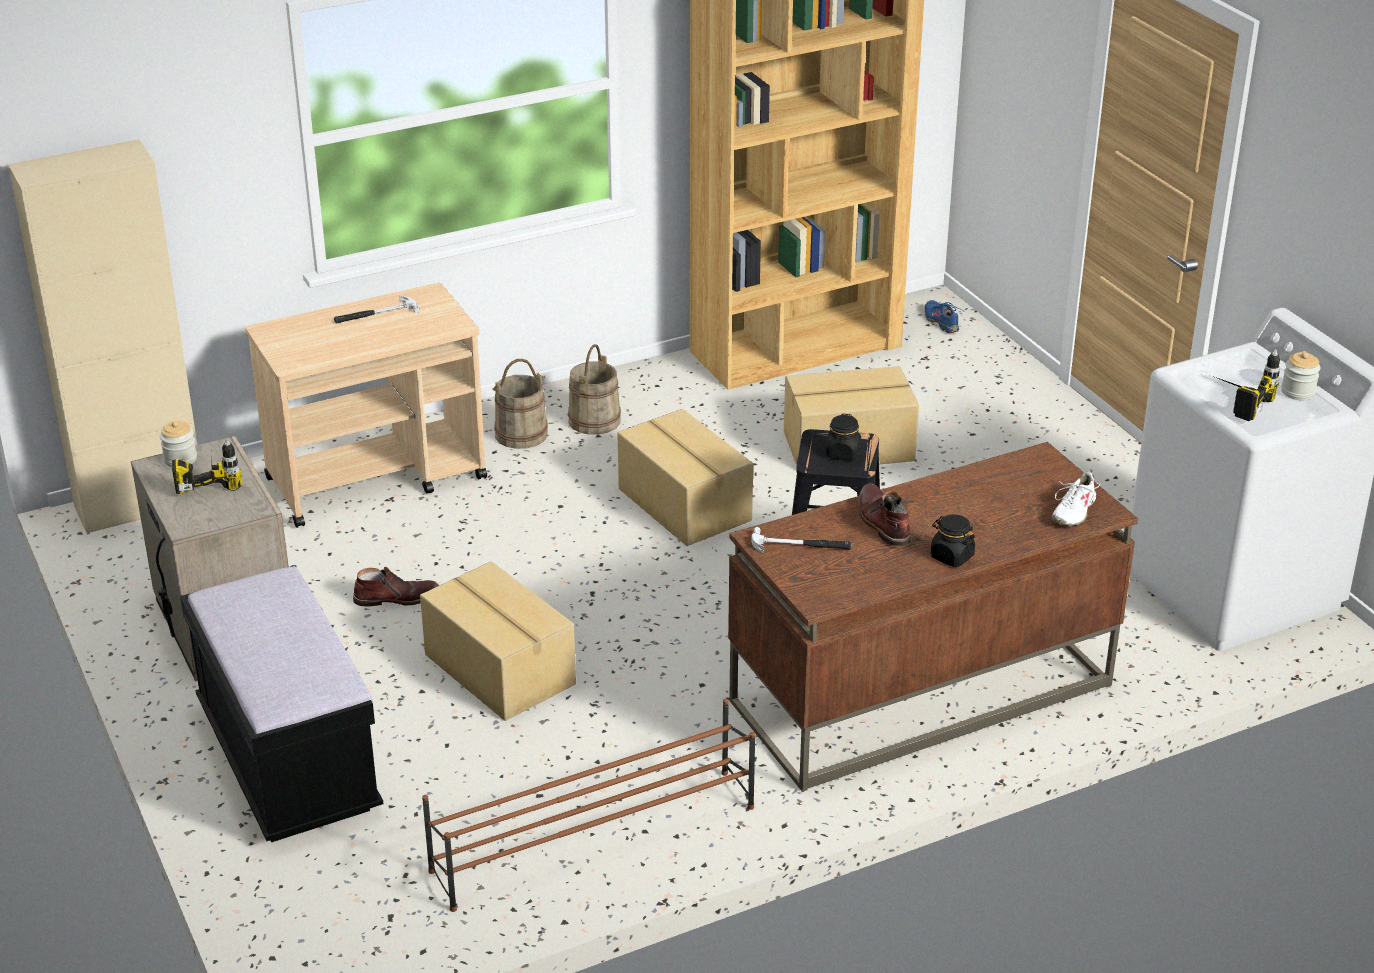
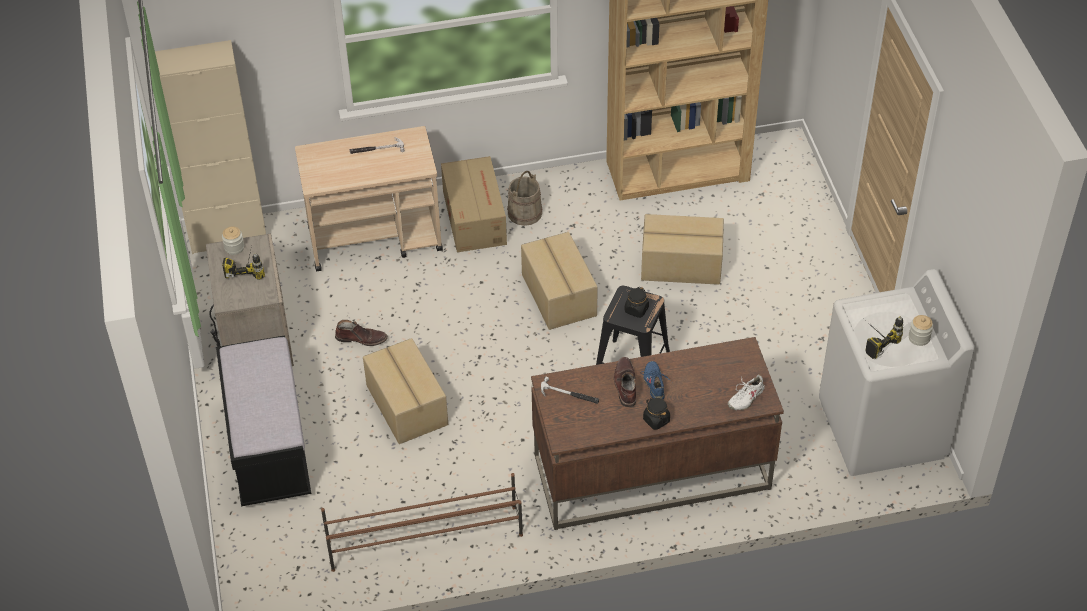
camera: 15 degrees right, 15 degrees up
beige bucket [492,359,548,449] -> cardboard box [441,156,507,252]
blue shoe [925,300,962,333] -> blue shoe moved to [640,361,673,399]

